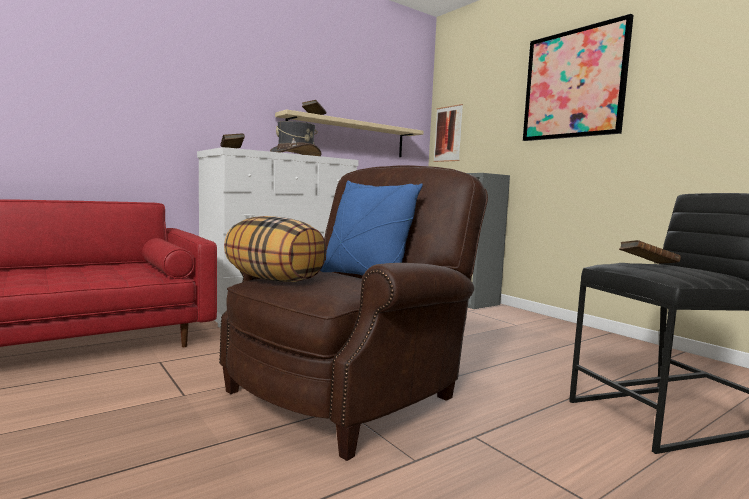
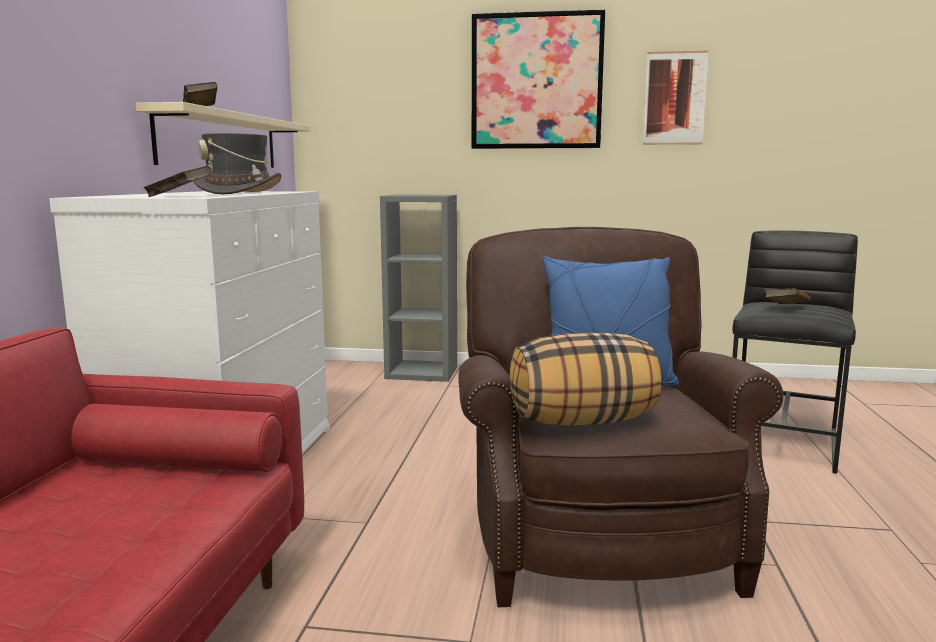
camera: 45 degrees left, 5 degrees up
picture [434,104,463,162] -> picture moved to [643,50,709,145]

